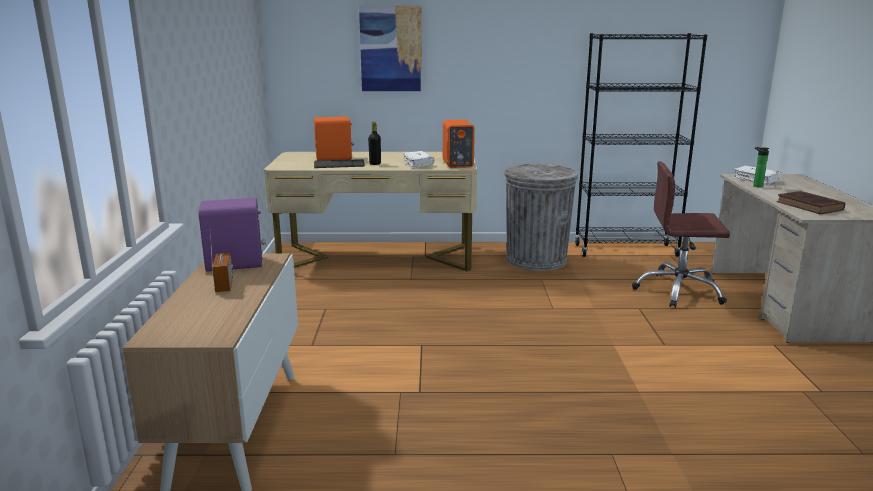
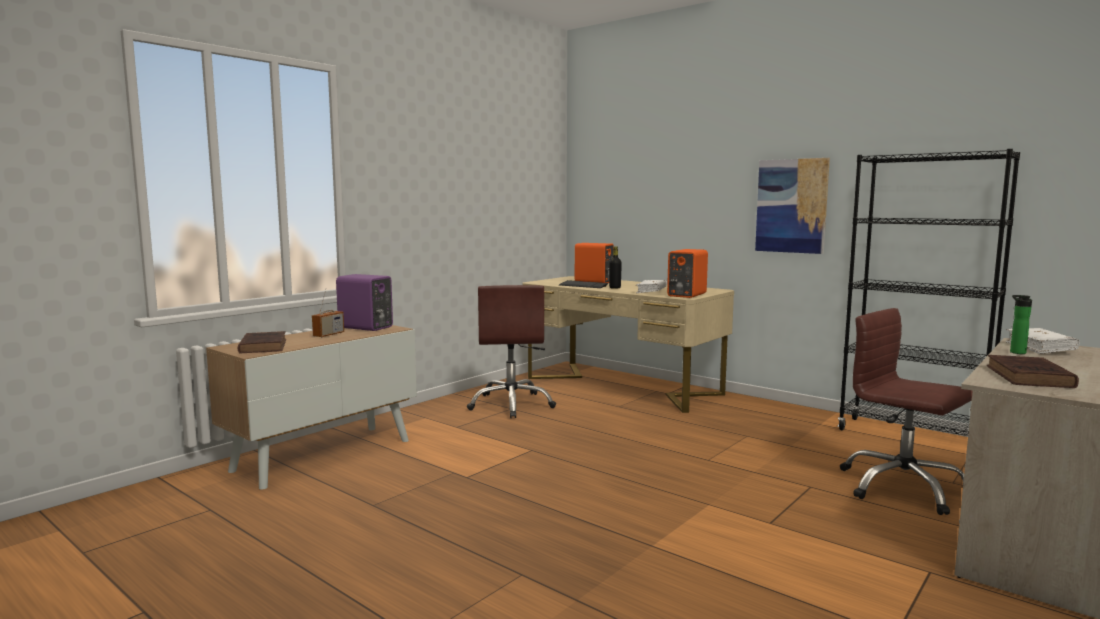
camera: 40 degrees right, 10 degrees down
picture [359,6,422,91] -> picture moved to [755,158,830,254]
grey trash can [504,163,578,271] -> none
none -> brown book [238,331,286,354]
none -> brown office chair [467,285,556,418]

